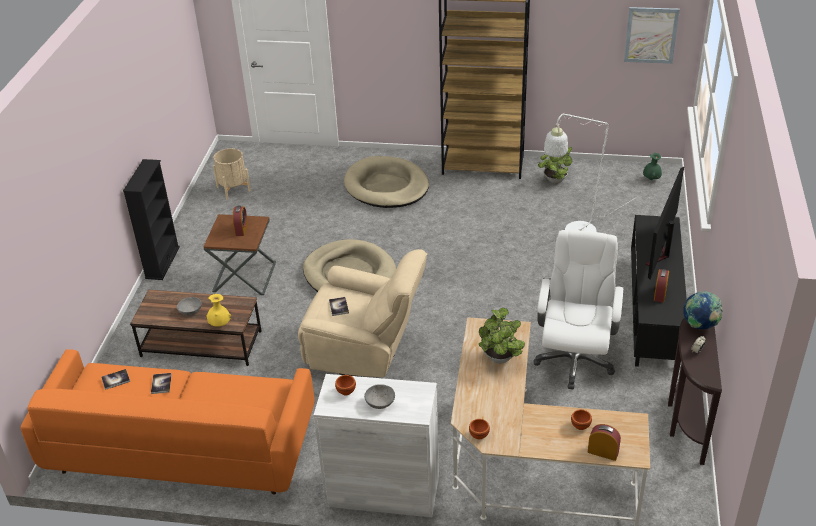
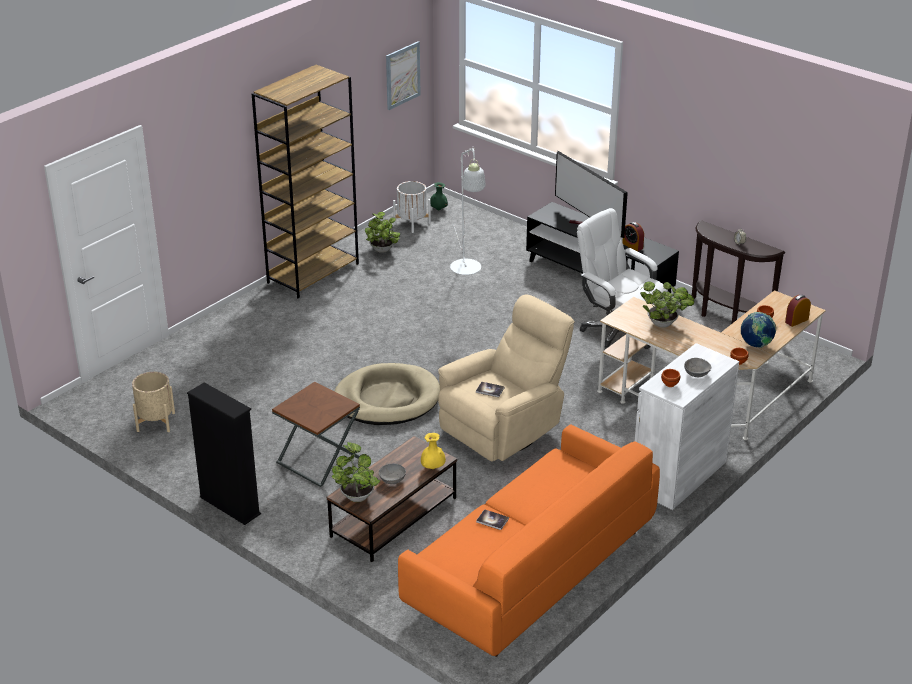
camera: 60 degrees left, 5 degrees down
book [101,369,130,390] -> none
alarm clock [233,206,248,236] -> none
beige dog bed [344,156,429,208] -> none
globe [684,291,723,329] -> globe moved to [741,312,776,348]
none -> potted plant [332,442,380,502]
none -> white planter [393,181,431,233]

